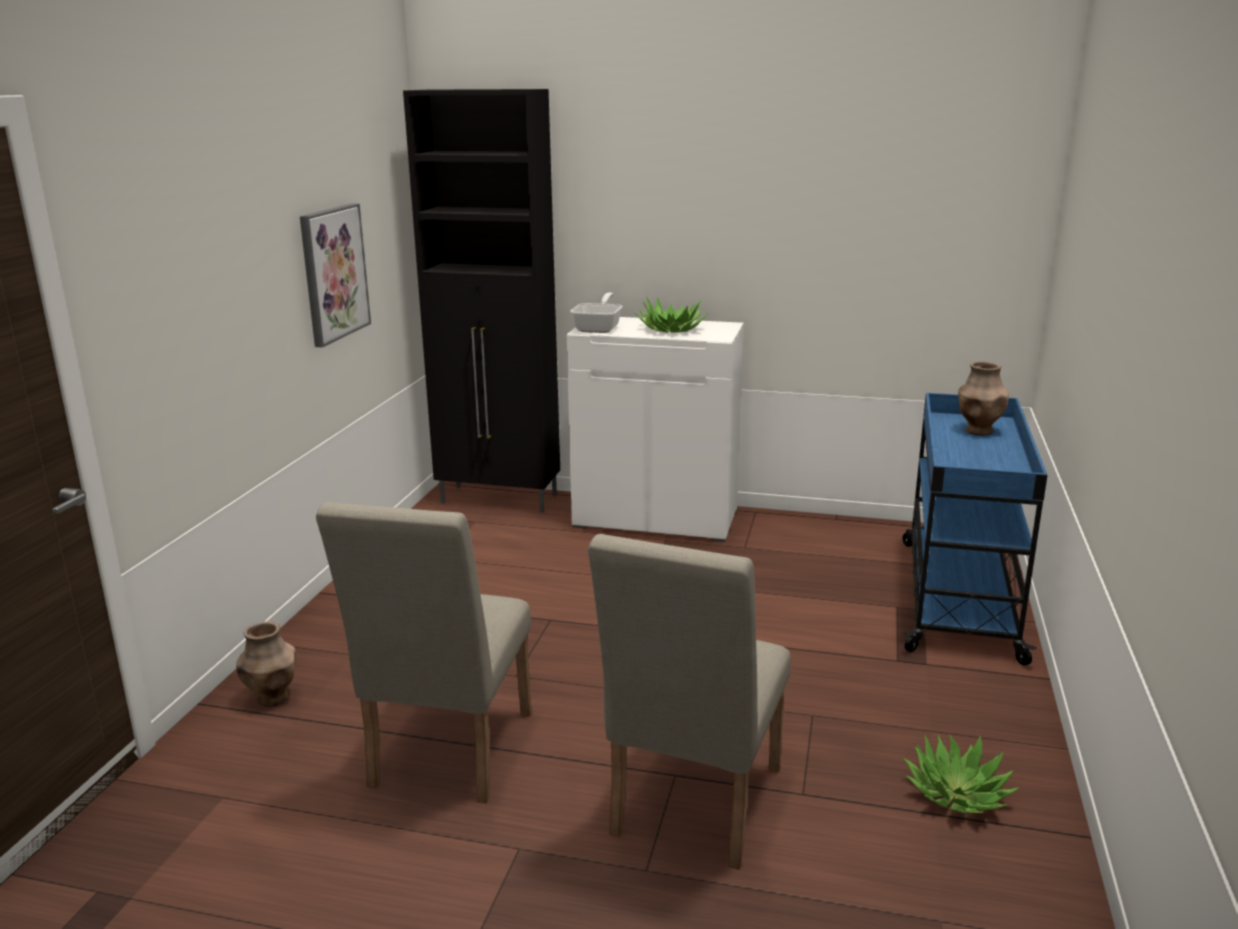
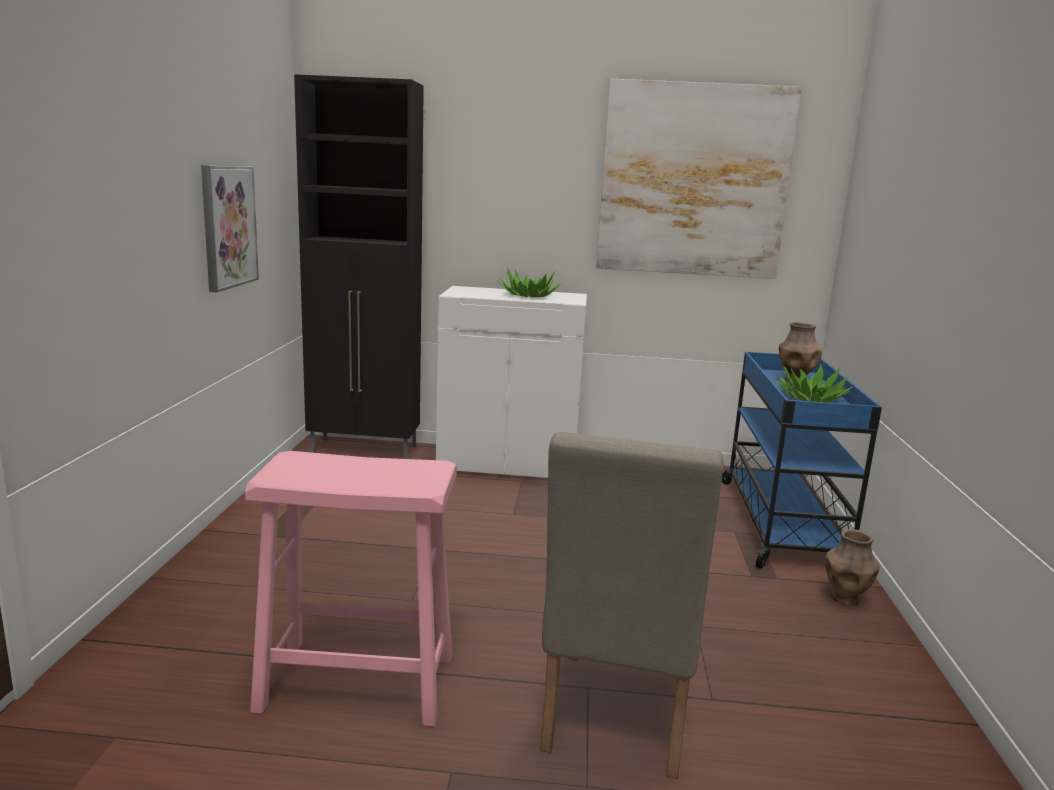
camera: 10 degrees left, 5 degrees down
brown vase [236,621,296,707] -> brown vase moved to [825,529,880,606]
beige chair [316,502,532,803] -> pink stool [245,451,457,727]
frying pan [570,293,622,333] -> none
potted plant [903,734,1019,813] -> potted plant moved to [773,365,852,403]
none -> picture [596,79,802,279]

